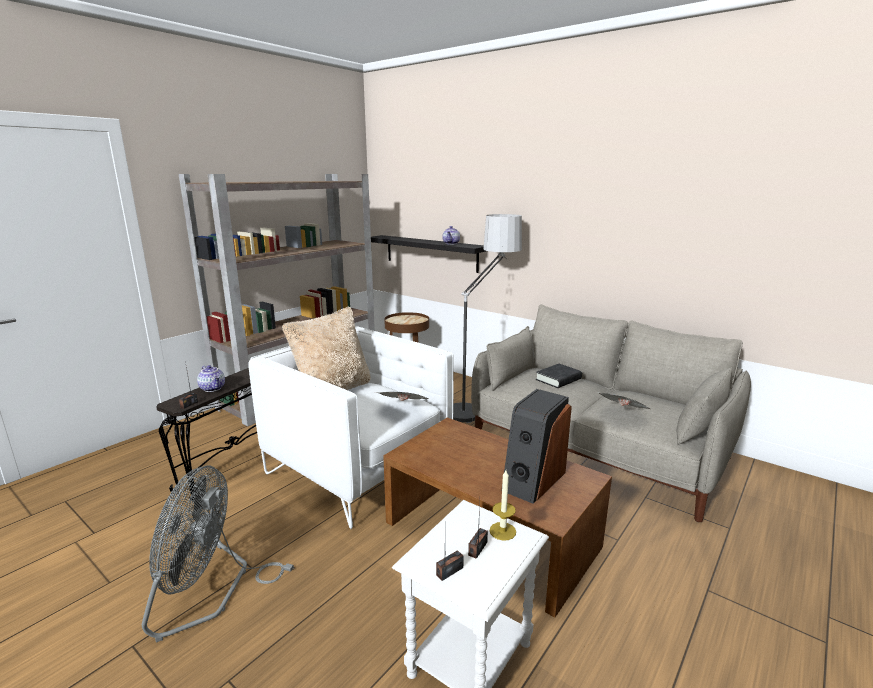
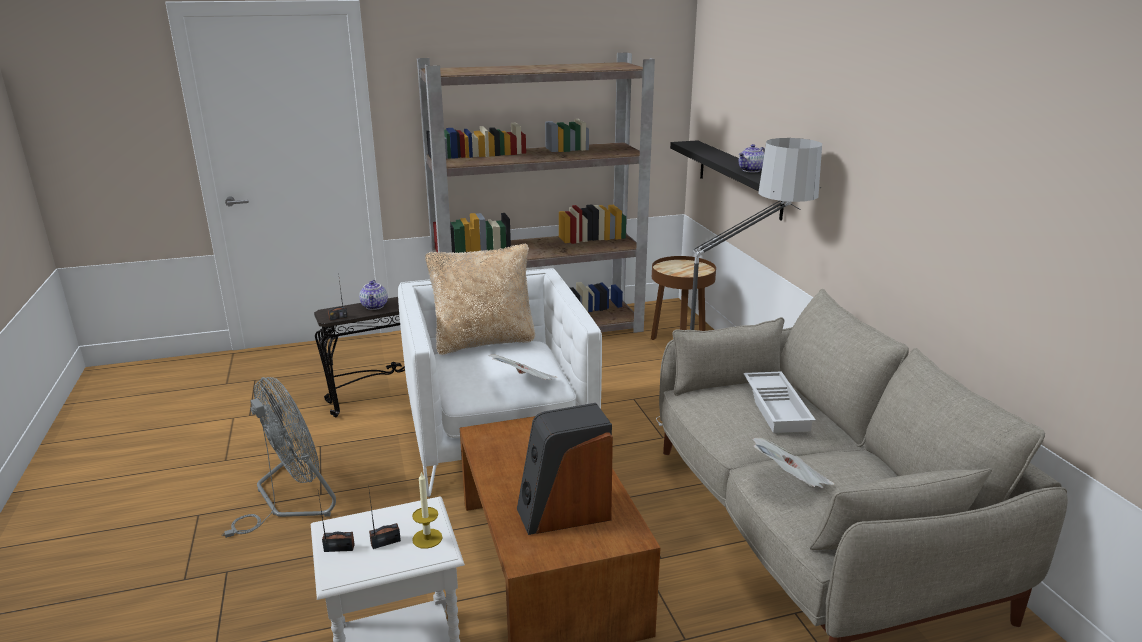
camera: 35 degrees right, 5 degrees up
grey fan [142,465,295,643] -> grey fan turned 105 degrees clockwise [223,377,336,538]
black book [536,364,582,388] -> white tray [744,371,816,433]

